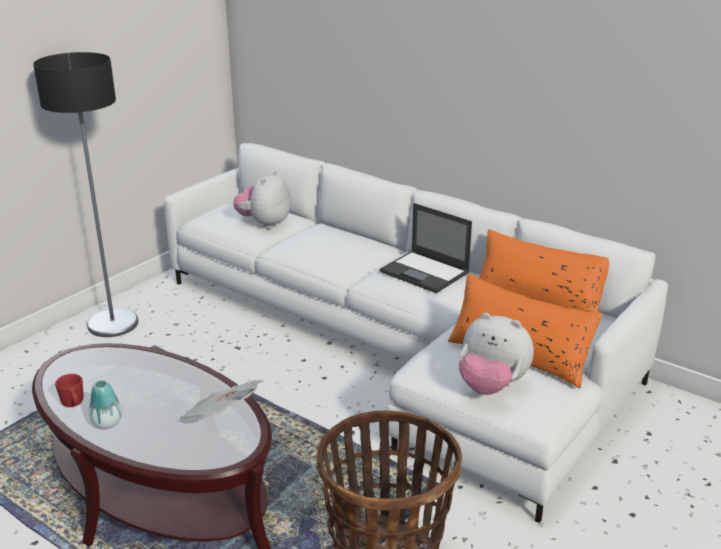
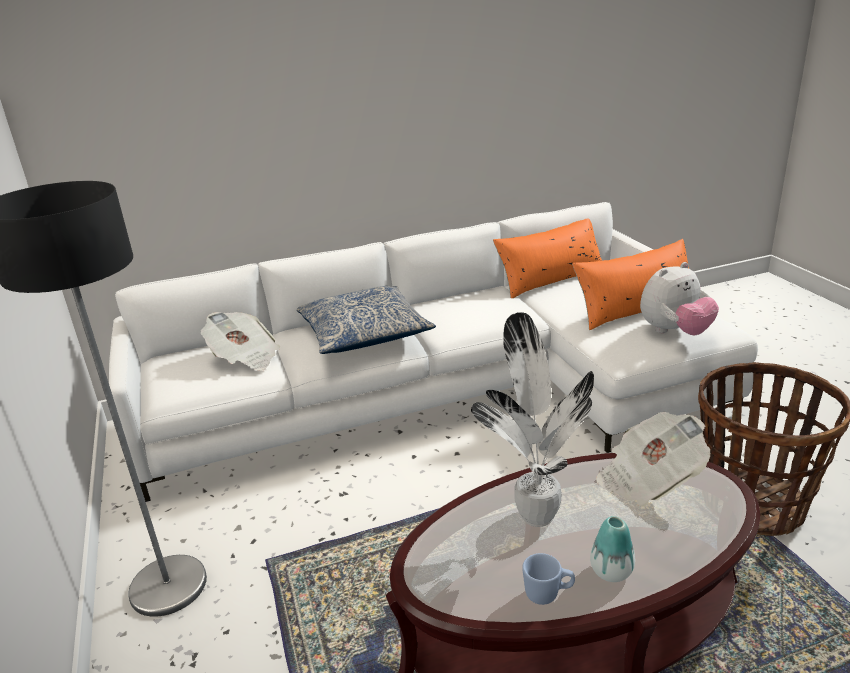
camera: 55 degrees left, 0 degrees up
red mug [55,374,83,407] -> blue mug [522,553,575,605]
plush toy [233,171,290,229] -> newspaper [201,312,280,371]
laptop [380,203,472,293] -> none
none -> pillow [297,286,436,354]
none -> potted plant [471,312,594,527]

